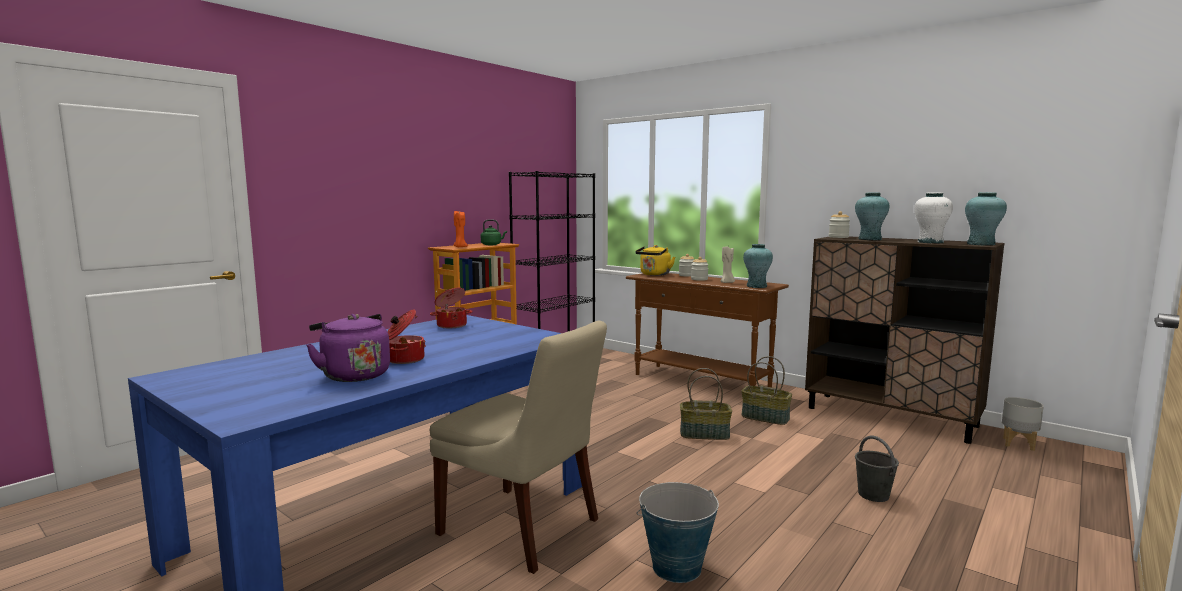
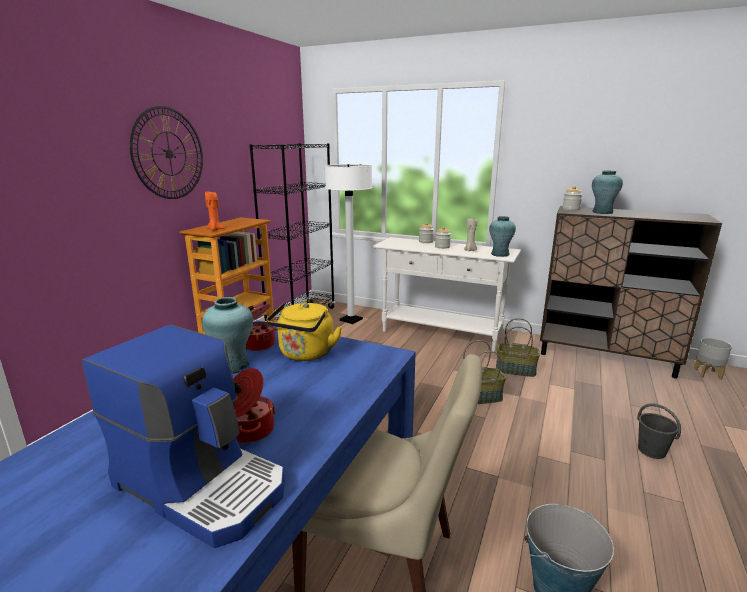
camera: 15 degrees left, 10 degrees up
purple kettle [306,314,390,382] -> coffee machine [82,325,285,548]
green kettle [481,219,507,245] -> none
brown console table [626,273,789,387] -> white console table [373,237,521,352]
yellow kettle [635,245,675,276] -> yellow kettle moved to [266,303,342,361]
white vase [914,192,953,243] -> none
turquoise vase [965,192,1007,245] -> turquoise vase moved to [202,297,253,374]
none -> wall clock [130,106,203,199]
none -> white floor lamp [325,164,372,324]

